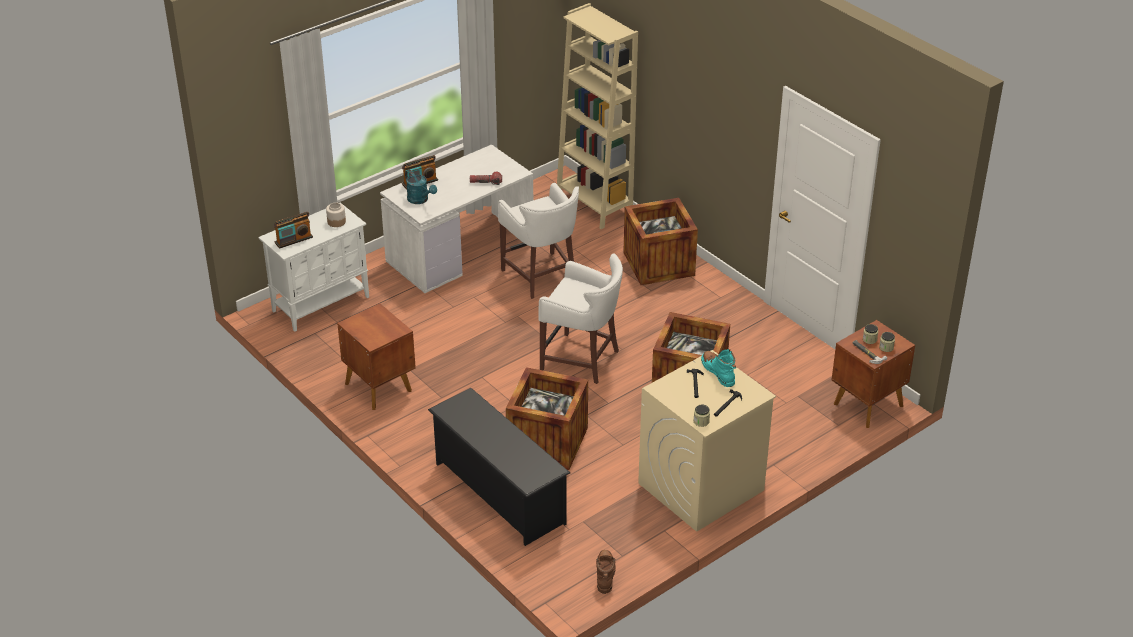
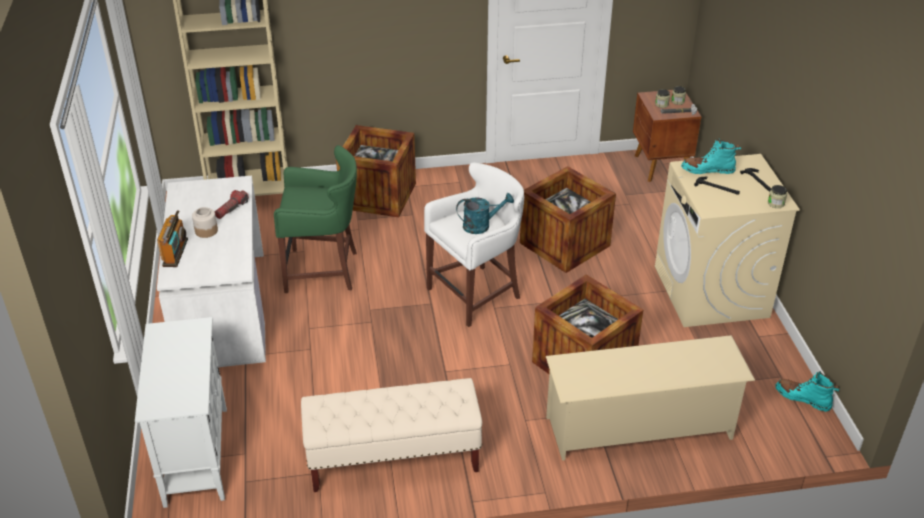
camera: 60 degrees left, 0 degrees up
radio [274,212,313,249] -> none
jar [326,202,346,227] -> jar moved to [192,207,218,238]
brown nightstand [337,303,416,410] -> beige bench [301,378,482,492]
turquoise watering can [405,170,437,204] -> turquoise watering can moved to [456,193,514,234]
black shoe rack [428,388,570,546] -> beige shoe rack [546,335,755,461]
white stool [498,183,579,299] -> green stool [274,145,357,293]
brown boot [596,550,616,594] -> turquoise boot [775,371,840,411]

